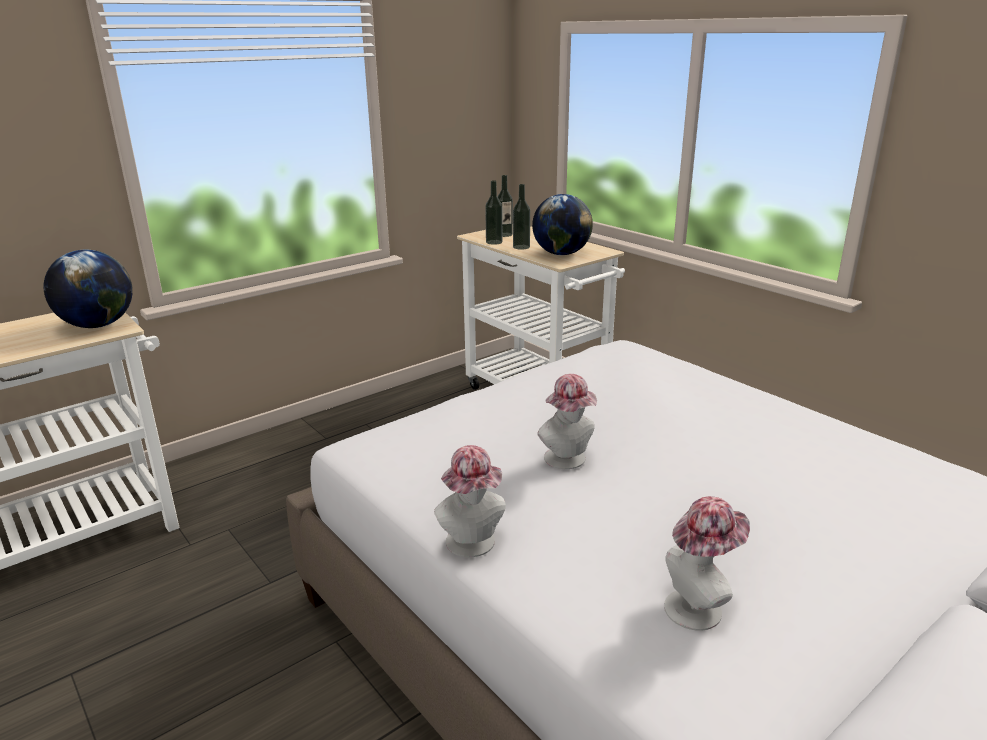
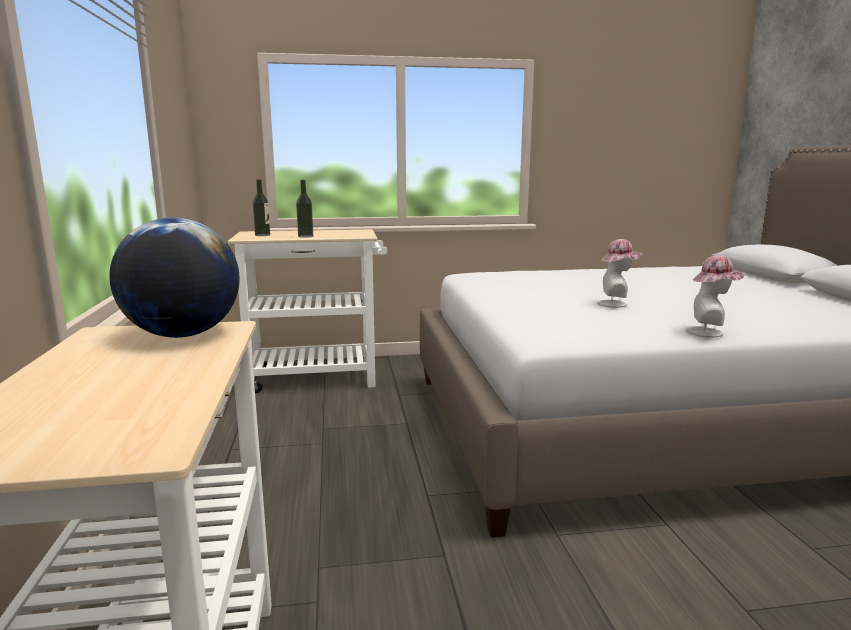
camera: 60 degrees left, 10 degrees down
bottle [485,180,502,245] -> none
globe [532,194,593,255] -> none
hat [664,496,750,631] -> none

